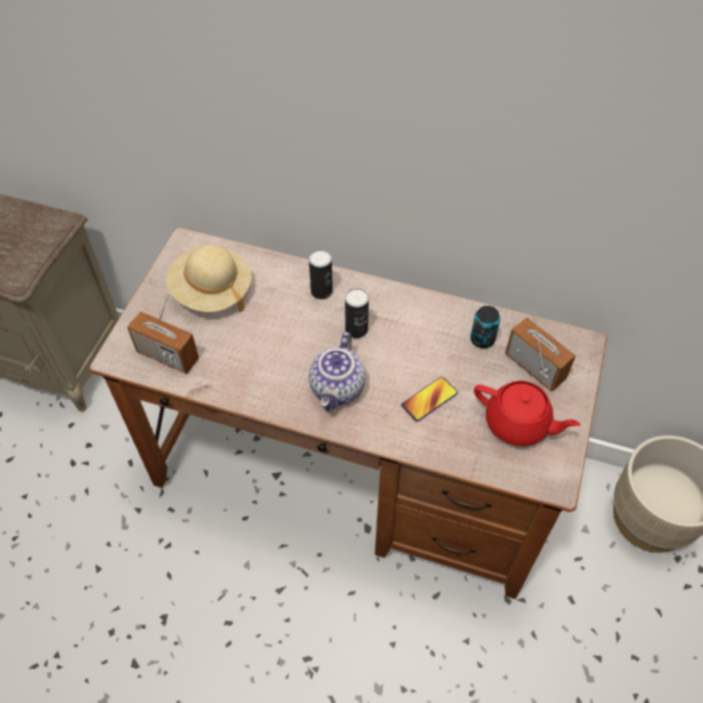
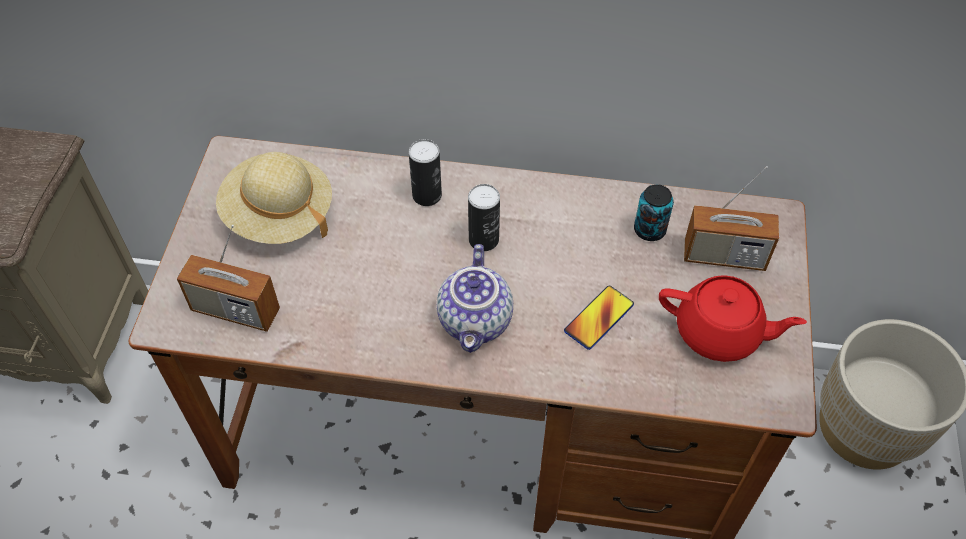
camera: 10 degrees left, 0 degrees up
radio [505,312,576,391] -> radio turned 150 degrees clockwise [684,166,779,271]

